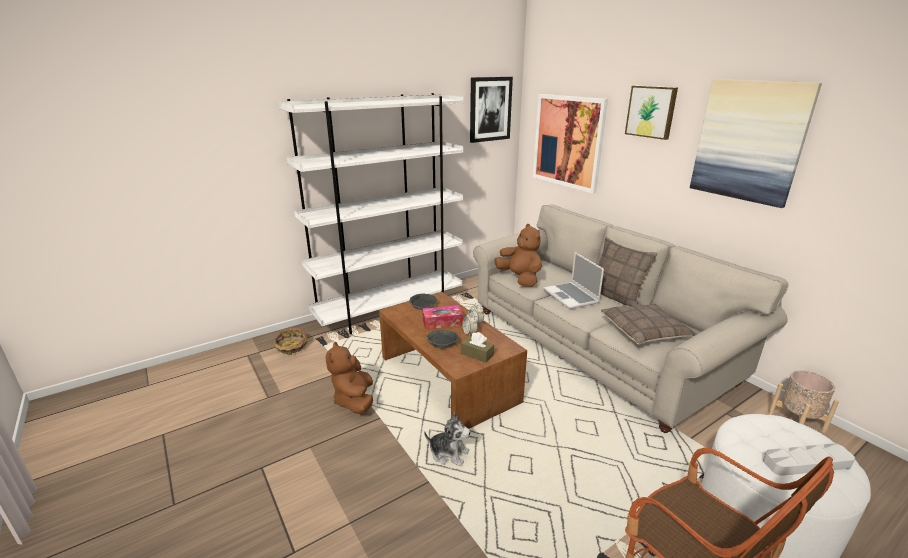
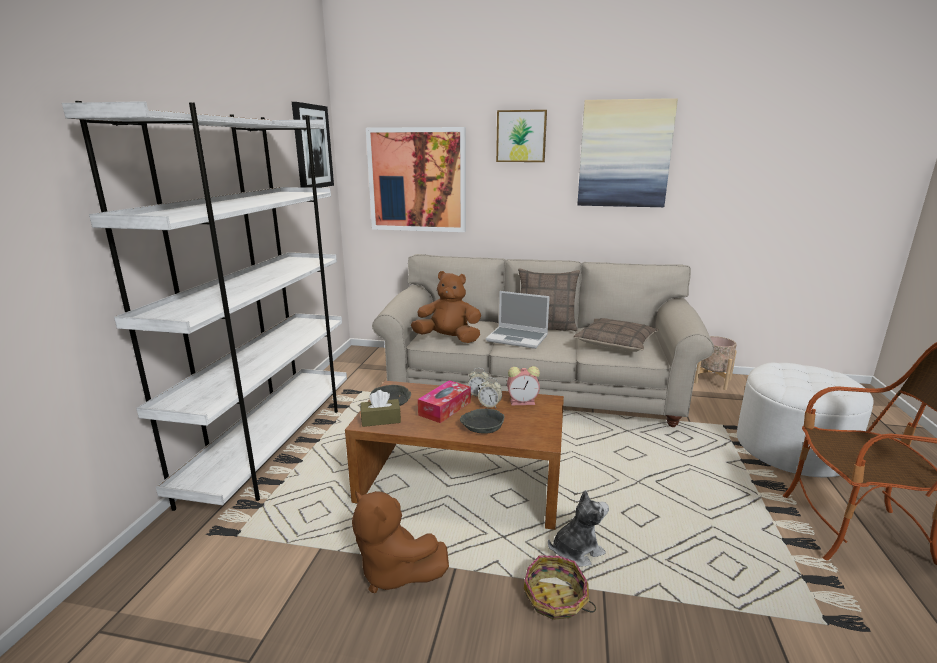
camera: 45 degrees left, 5 degrees down
basket [274,328,308,355] -> basket moved to [524,556,596,620]
brown tissue box [461,332,494,363] -> brown tissue box moved to [361,390,401,427]
grey tray [763,443,855,476] -> none
none -> alarm clock [507,366,540,405]

